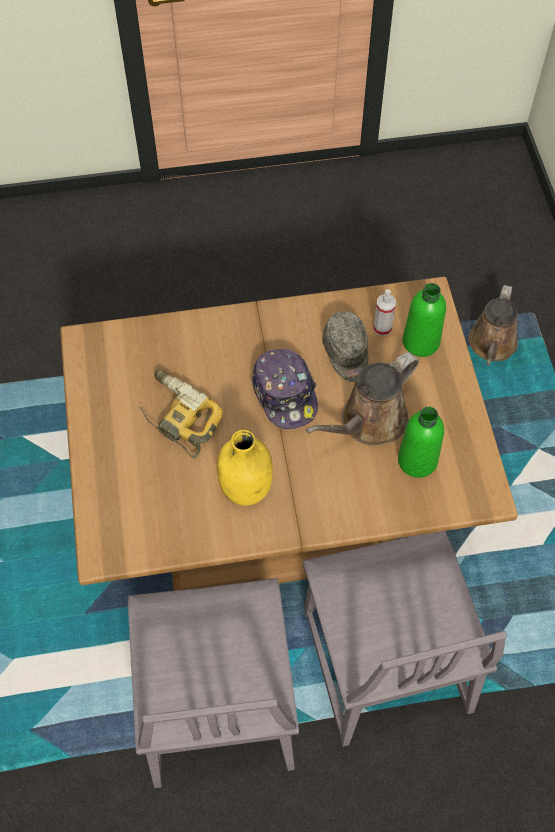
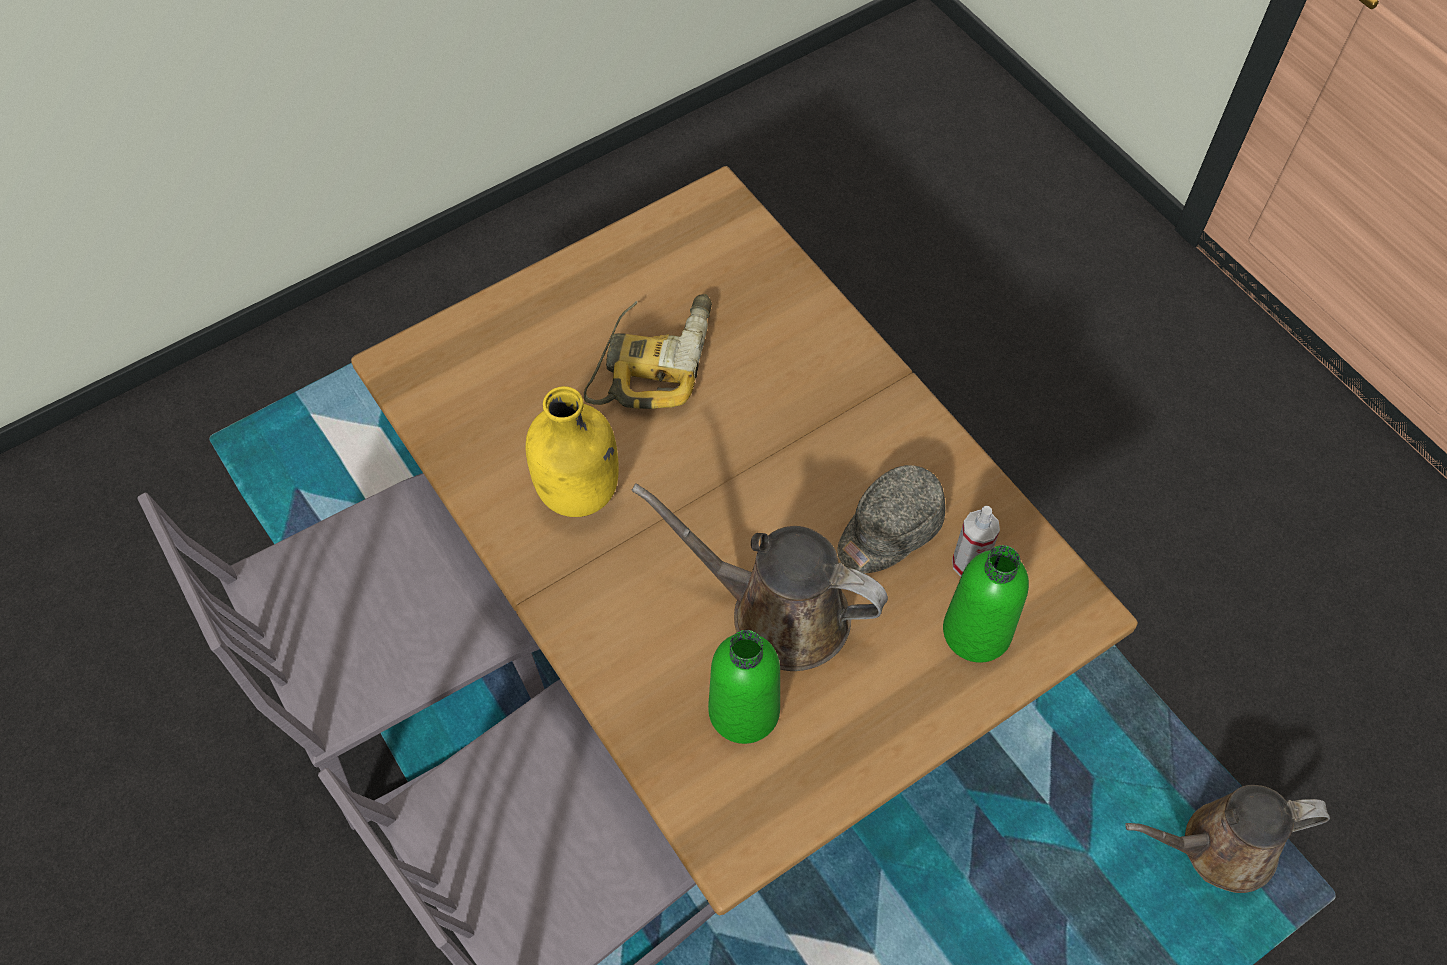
camera: 65 degrees right, 0 degrees up
cap [251,349,318,429] -> none

